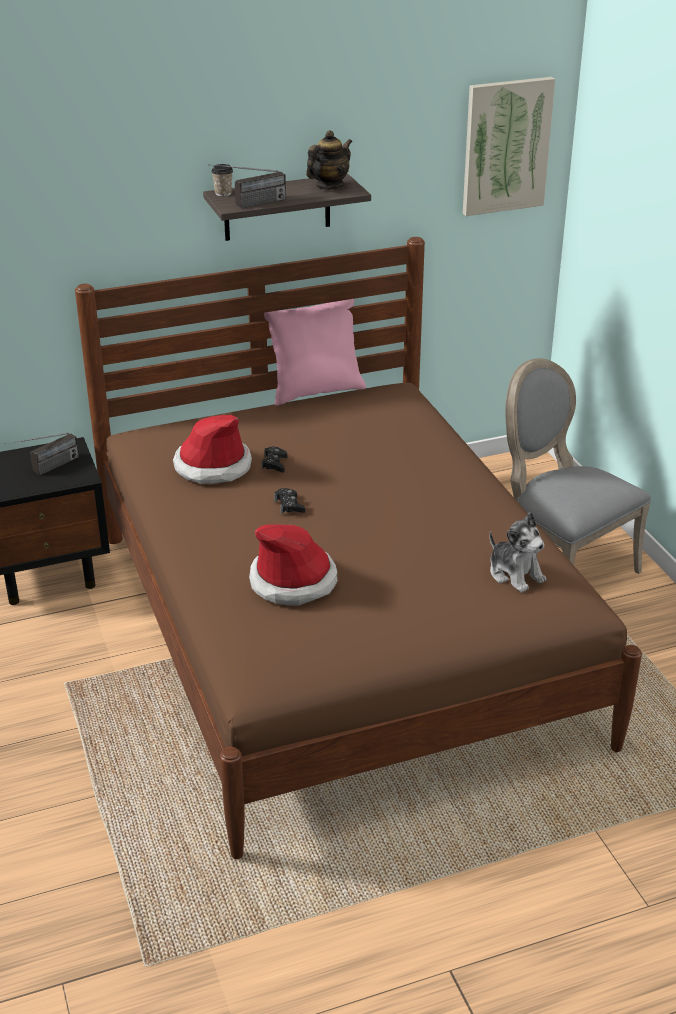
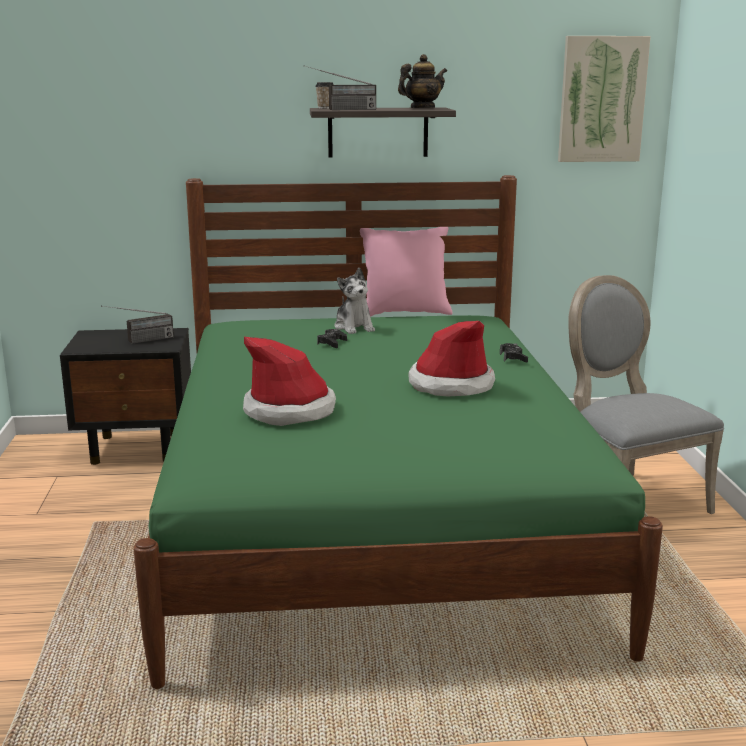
camera: 15 degrees right, 15 degrees down
brown bed [75,237,642,859] -> green bed [133,175,663,689]
hat [173,415,252,484] -> hat moved to [408,321,495,396]
black game controller [274,488,305,514] -> black game controller moved to [500,343,528,363]
plush toy [489,512,546,593] -> plush toy moved to [334,268,375,334]

